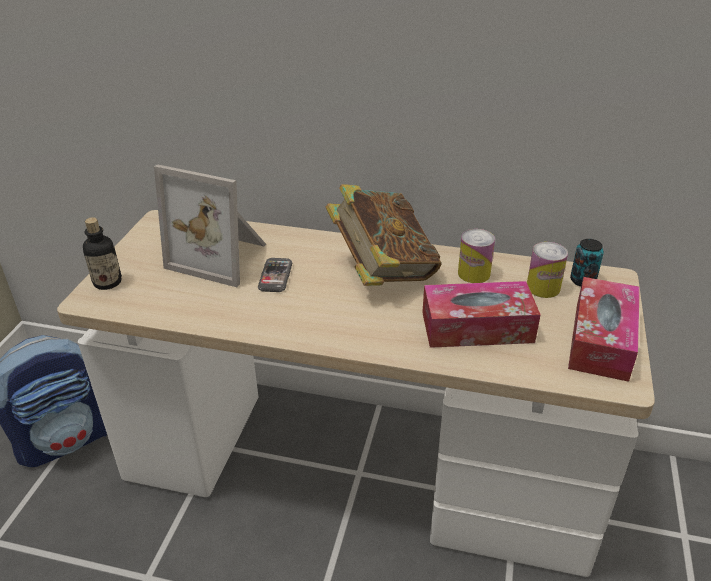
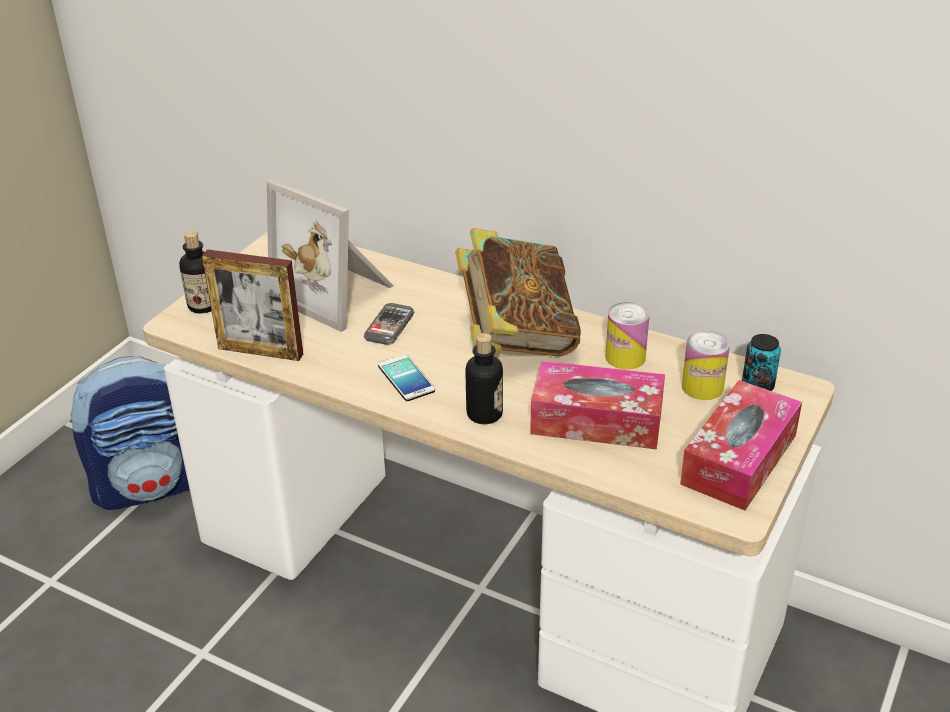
camera: 15 degrees right, 0 degrees up
none -> picture frame [202,249,303,361]
none -> phone [378,354,435,401]
none -> bottle [465,333,503,424]

